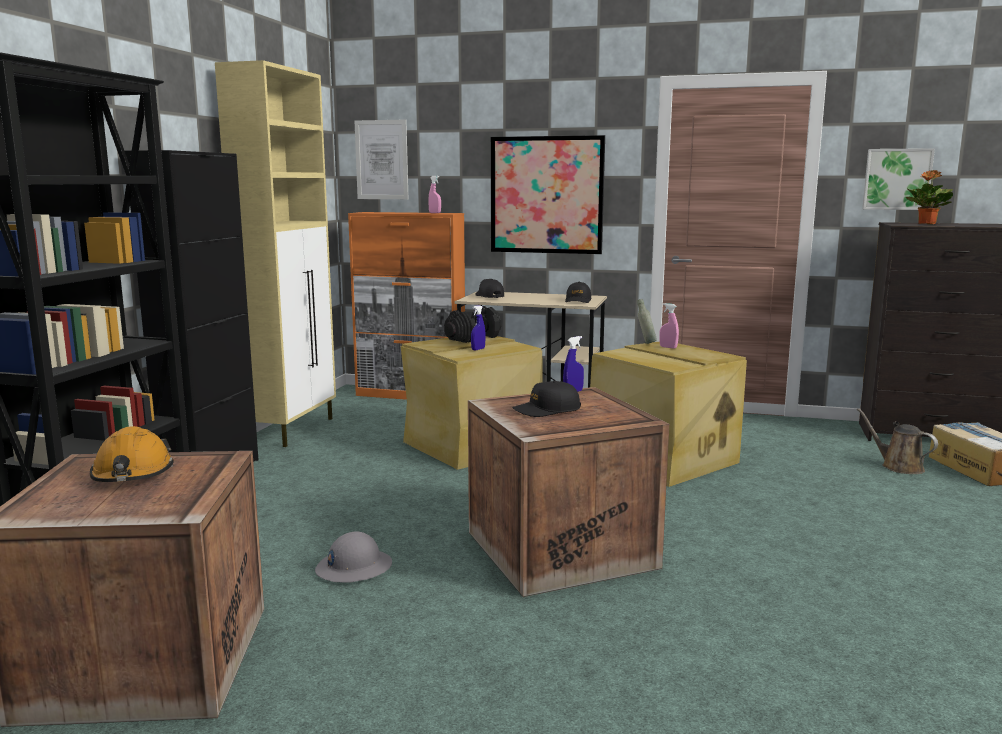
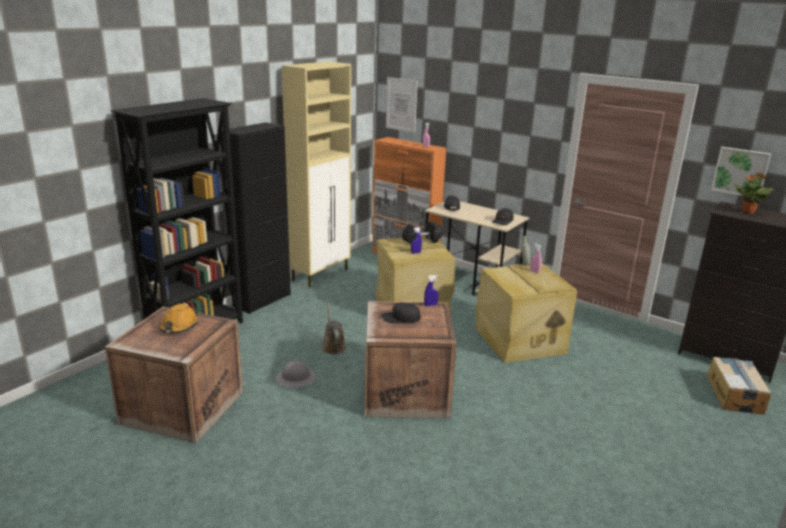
camera: 20 degrees right, 10 degrees up
picture [491,135,605,254] -> none
brown watering can [856,408,938,474] -> brown watering can moved to [321,304,346,354]

